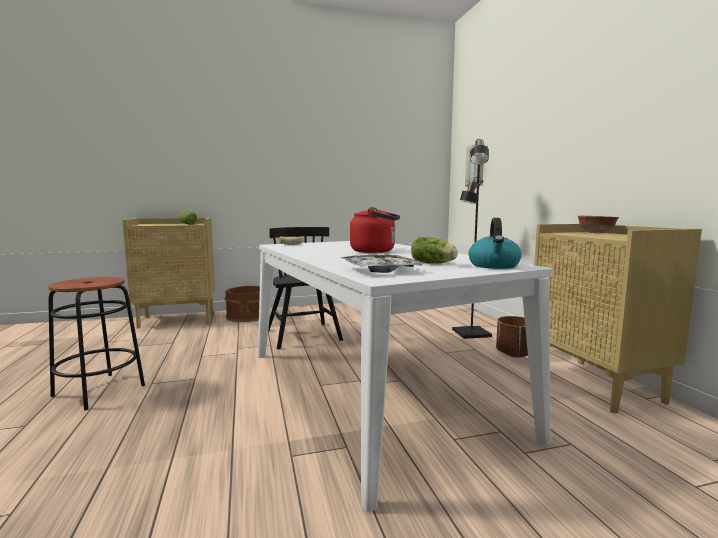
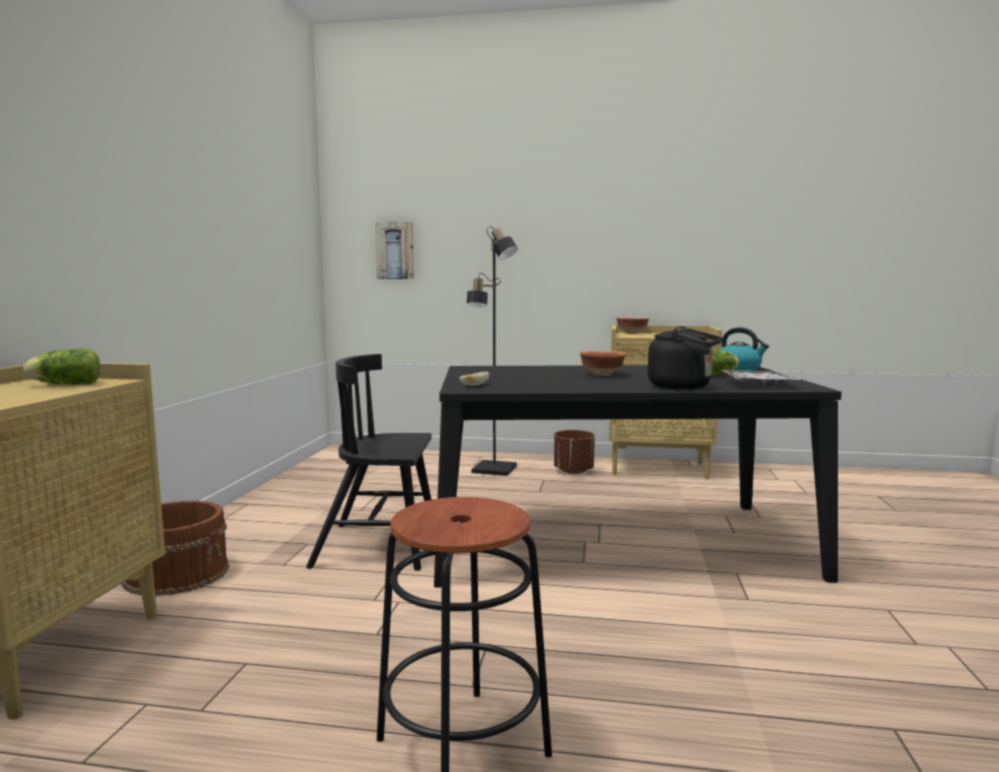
camera: 65 degrees left, 0 degrees up
white dining table [258,241,553,512] -> black dining table [434,365,842,588]
red kettle [350,207,400,253] -> bowl [580,351,626,376]
none -> black kettle [648,326,722,389]

